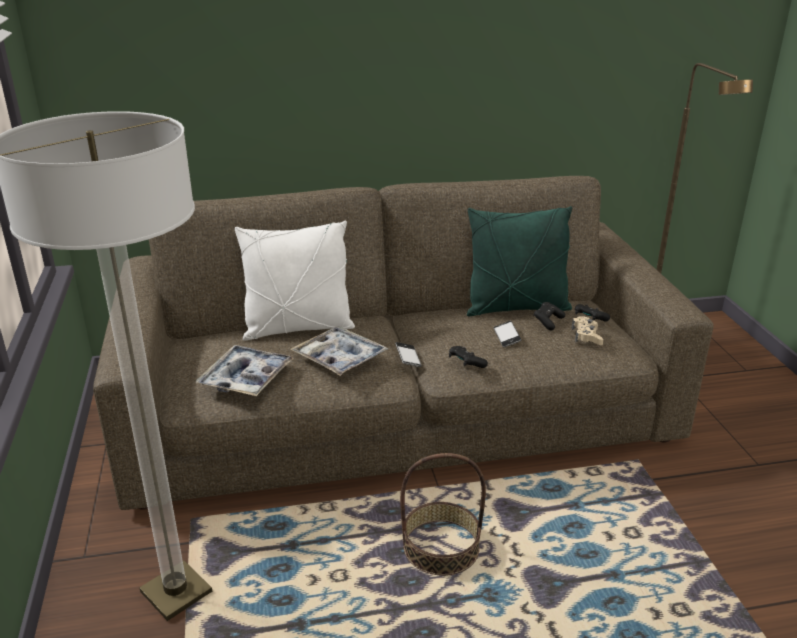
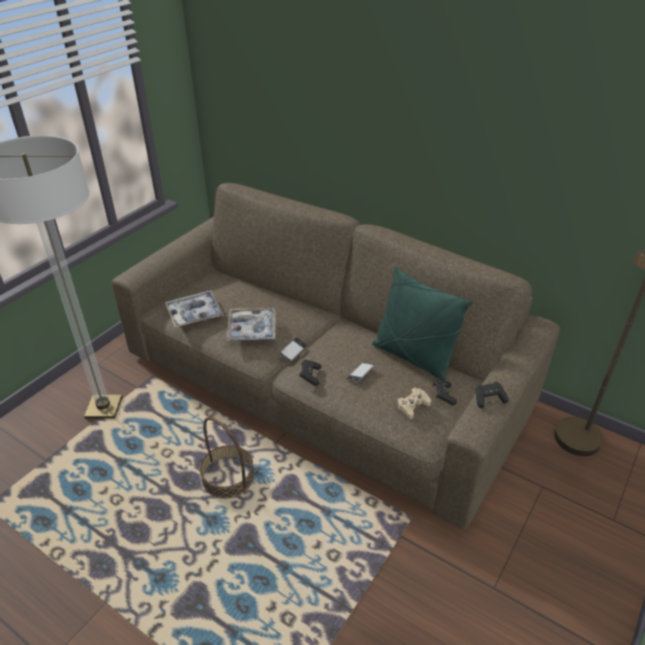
camera: 45 degrees right, 10 degrees up
white pillow [235,221,355,341] -> none
black game controller [533,302,565,330] -> black game controller moved to [476,382,509,408]

